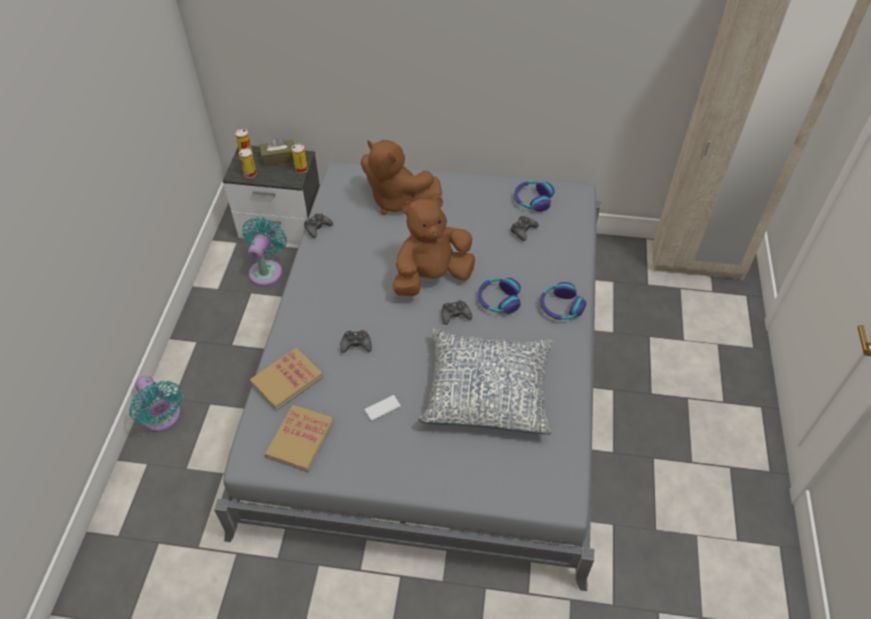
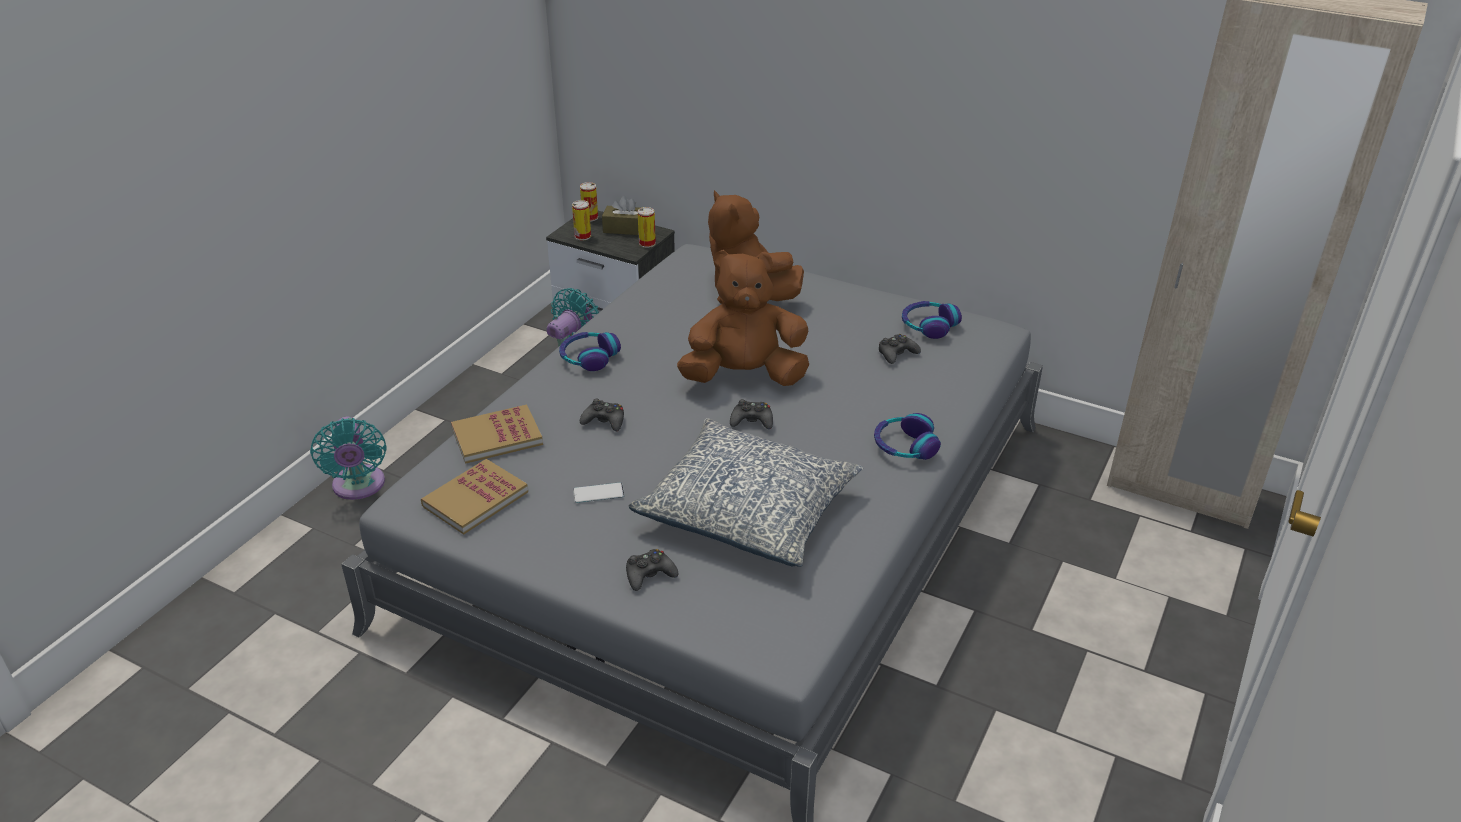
camera: 20 degrees right, 15 degrees down
black game controller [304,213,333,238] -> black game controller moved to [626,549,678,591]
headphones [478,278,521,314] -> headphones moved to [559,332,621,371]

